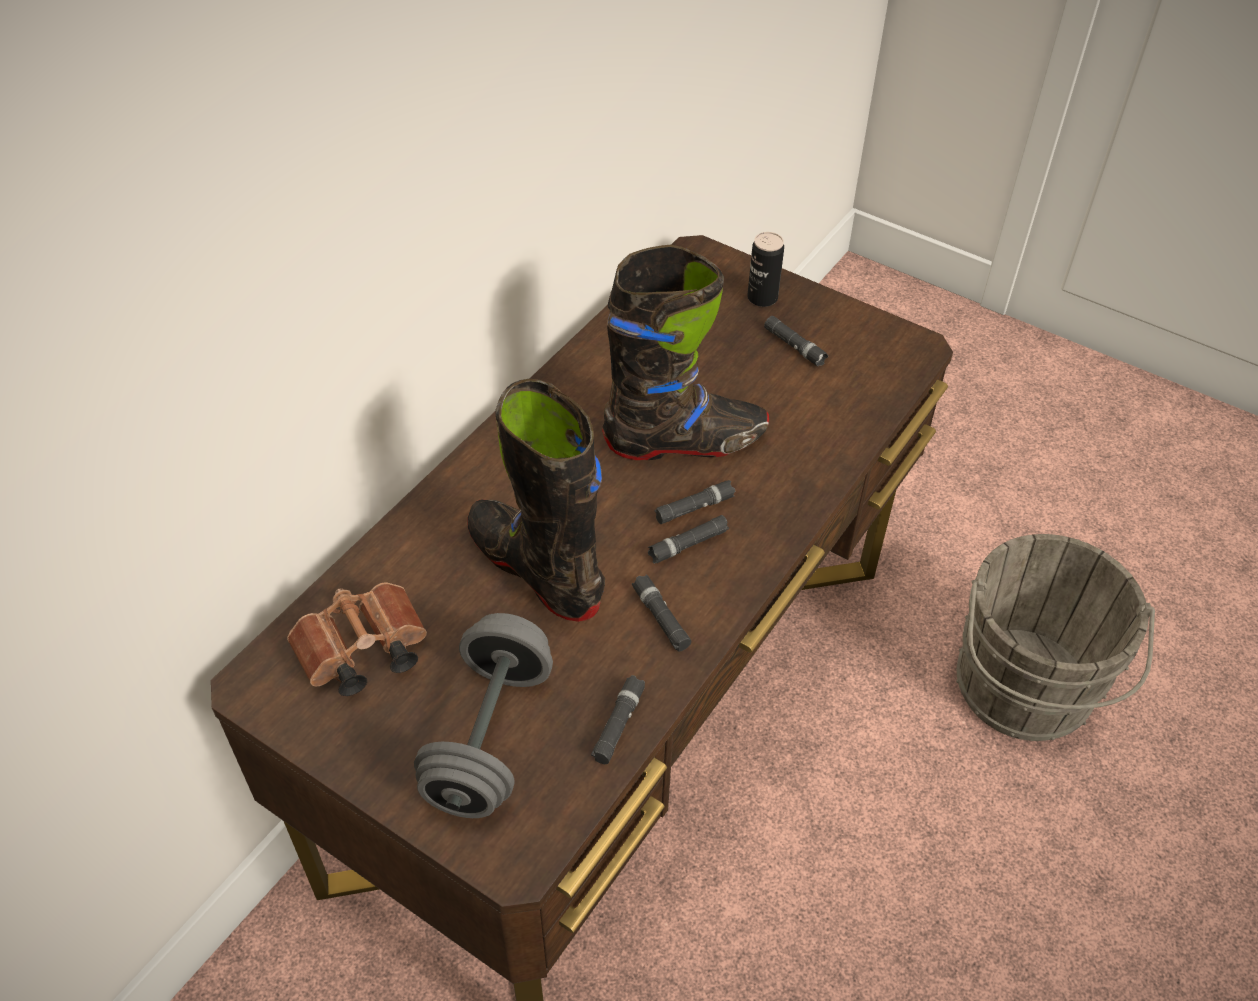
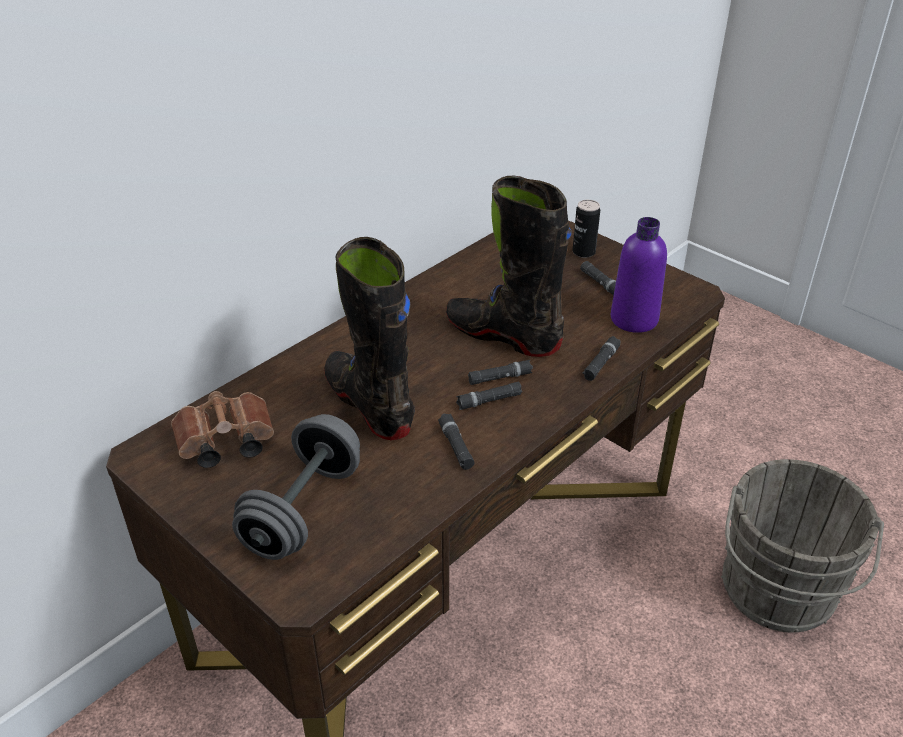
camera: 10 degrees right, 10 degrees down
black flashlight [591,675,645,764] -> black flashlight moved to [583,336,621,381]
black boot [602,245,769,460] -> black boot turned 150 degrees counterclockwise [446,176,572,357]
none -> purple bottle [611,217,667,333]

